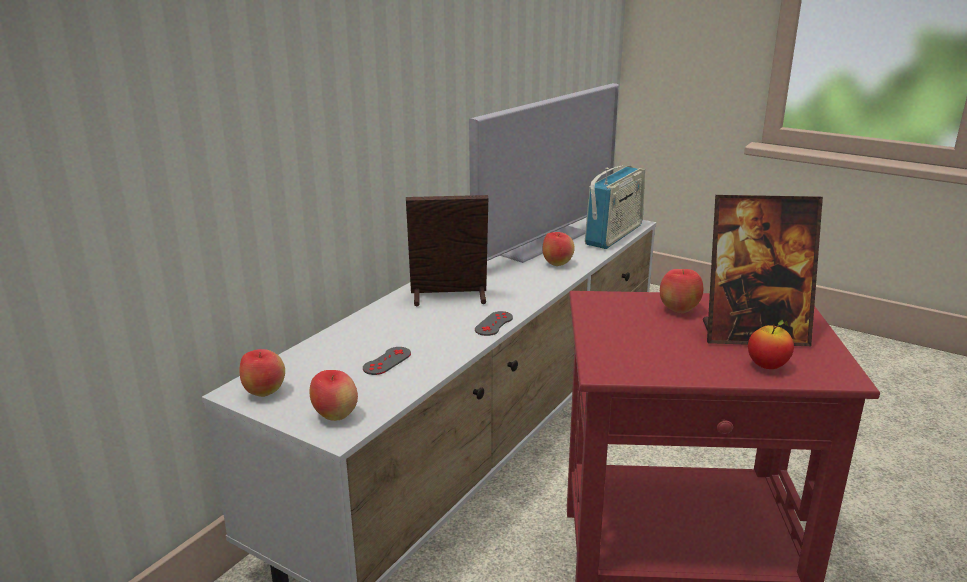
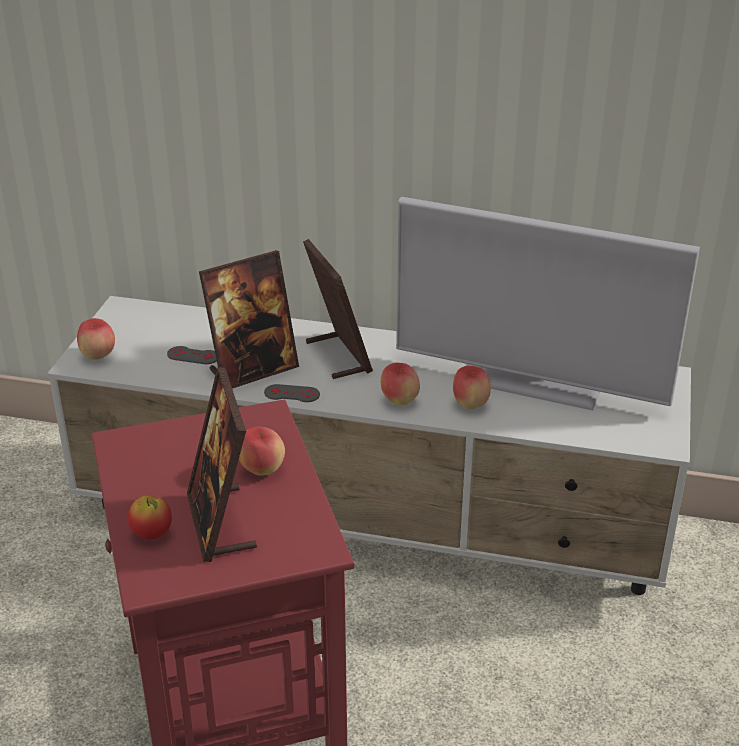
camera: 70 degrees right, 10 degrees up
apple [239,349,285,397] -> apple moved to [381,363,420,405]
radio [585,165,645,249] -> none
none -> picture frame [199,250,299,388]

